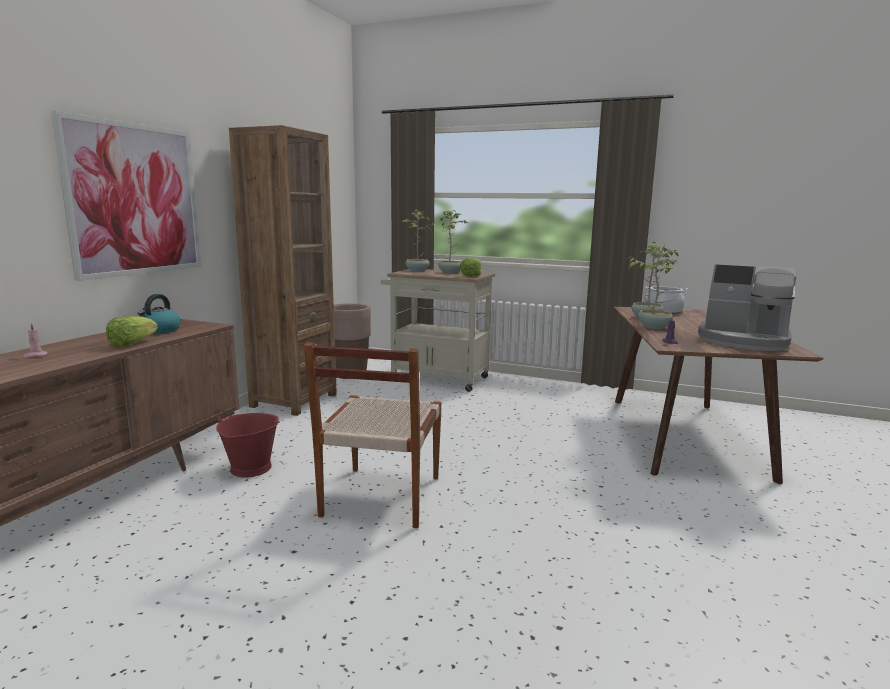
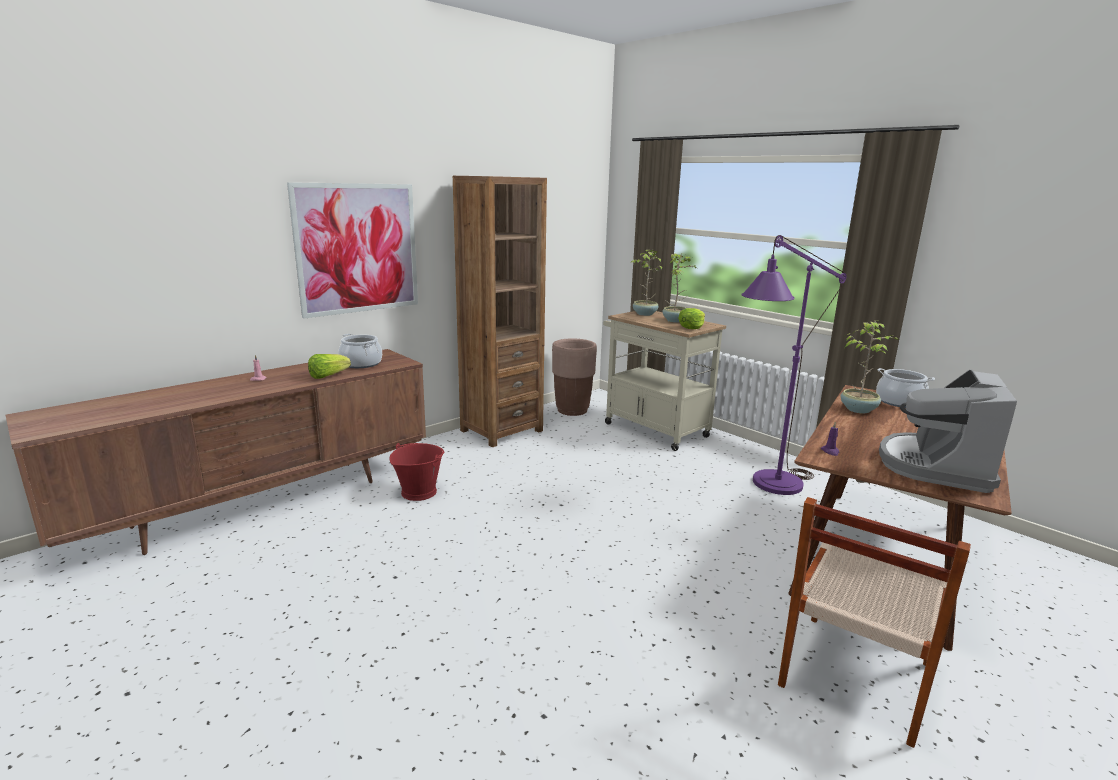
camera: 25 degrees right, 5 degrees up
kettle [138,294,181,334] -> cooking pot [338,334,382,368]
chair [304,342,441,528] -> chair moved to [778,497,971,748]
potted plant [638,244,681,329] -> none
coffee machine [698,264,796,351] -> coffee machine turned 60 degrees clockwise [879,370,1017,493]
none -> purple floor lamp [741,235,846,495]

